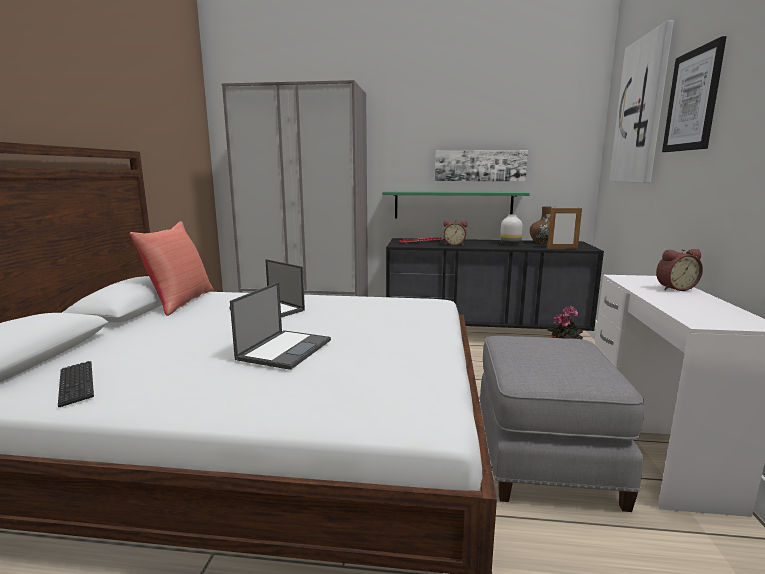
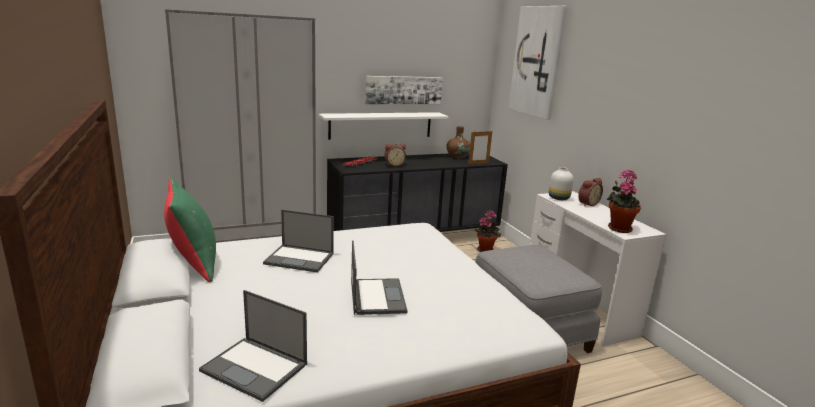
camera: 30 degrees left, 5 degrees up
keyboard [58,361,94,407] -> laptop [199,290,307,402]
red pillow [129,221,214,316] -> green pillow [164,176,216,282]
green shelf [382,191,530,218] -> white shelf [319,112,449,140]
white vase [500,215,523,245] -> white vase moved to [549,167,574,200]
picture [662,36,727,152] -> none
none -> potted plant [607,169,641,233]

